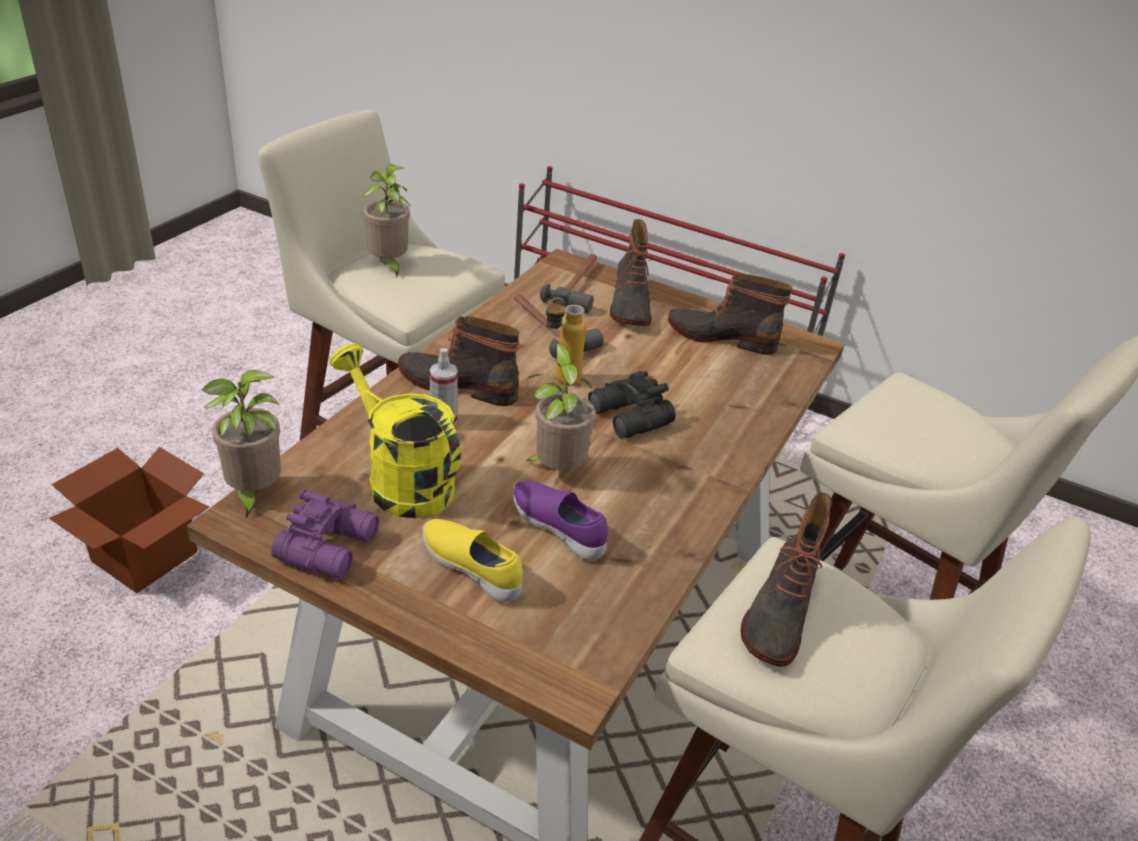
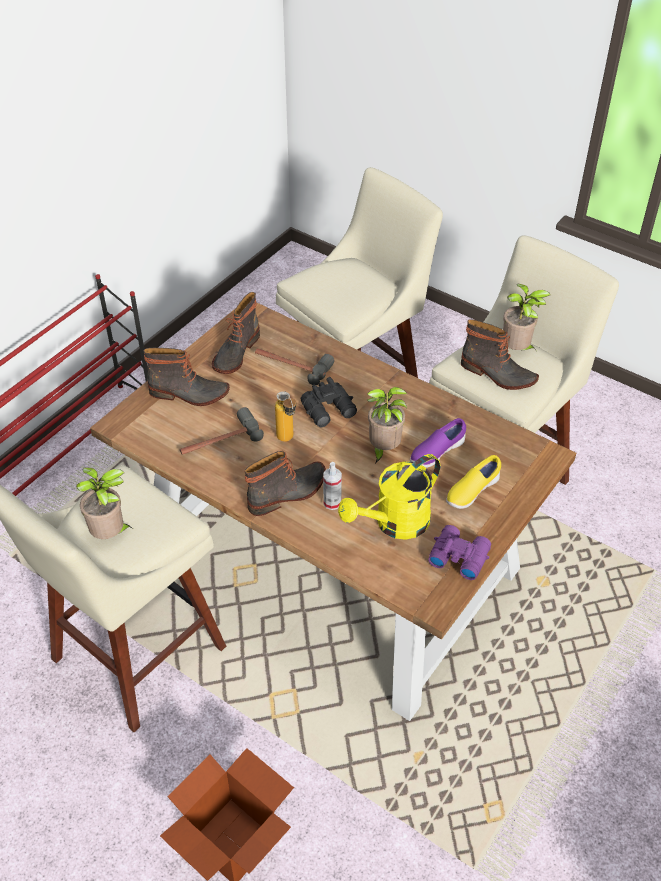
camera: 80 degrees left, 10 degrees up
potted plant [202,370,281,520] -> potted plant moved to [503,284,550,350]
boot [398,316,520,406] -> boot turned 150 degrees counterclockwise [244,451,326,516]
hammer [540,254,597,313] -> hammer moved to [255,348,335,385]

